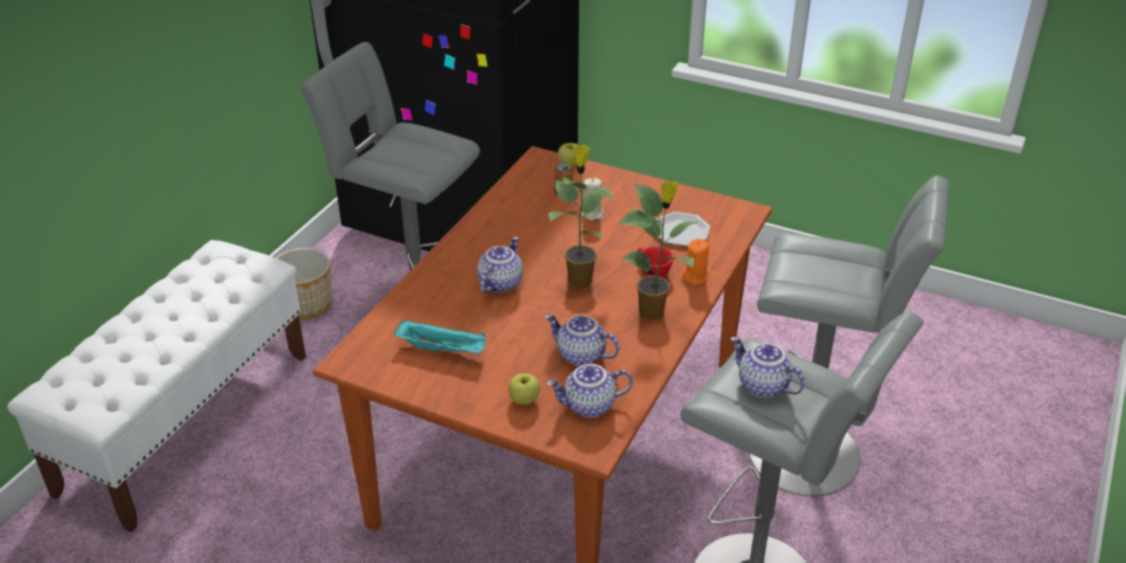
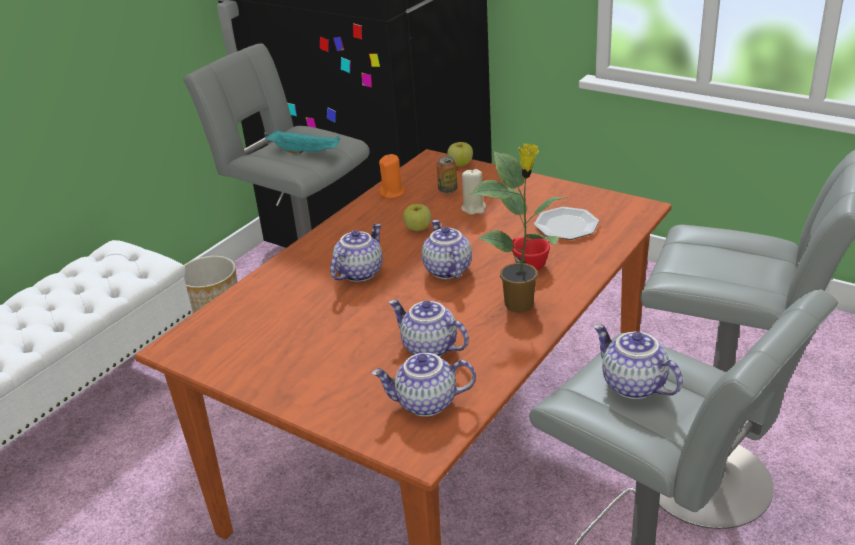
camera: 10 degrees right, 5 degrees down
turquoise tray [394,319,486,354] -> turquoise tray moved to [265,130,340,155]
apple [508,373,540,405] -> apple moved to [403,204,431,231]
potted plant [549,144,613,288] -> teapot [422,220,472,279]
orange candle [682,239,709,285] -> orange candle moved to [379,154,405,198]

